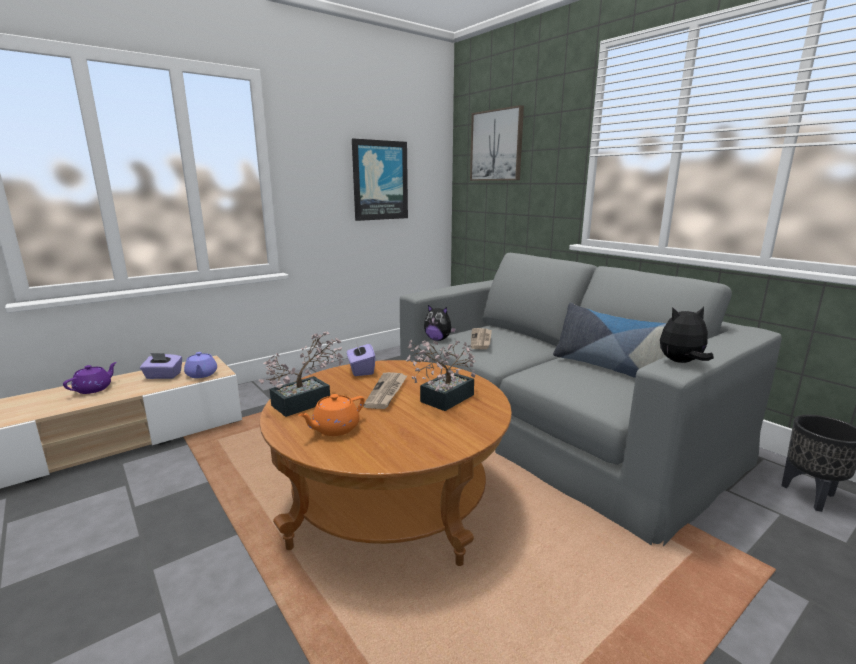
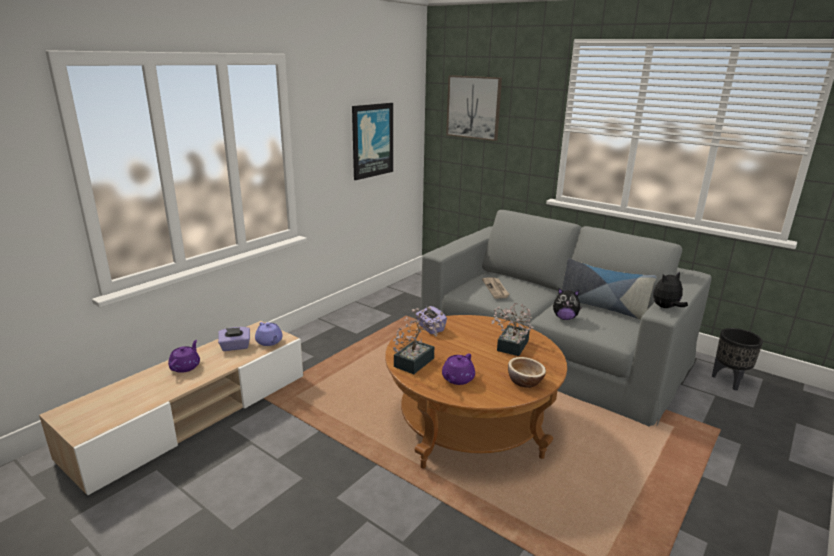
camera: 15 degrees left, 5 degrees up
orange teapot [298,394,365,436] -> purple teapot [442,353,475,385]
newspaper [363,372,408,409] -> none
plush toy [424,305,456,341] -> plush toy moved to [553,288,582,320]
none -> bowl [508,357,546,388]

